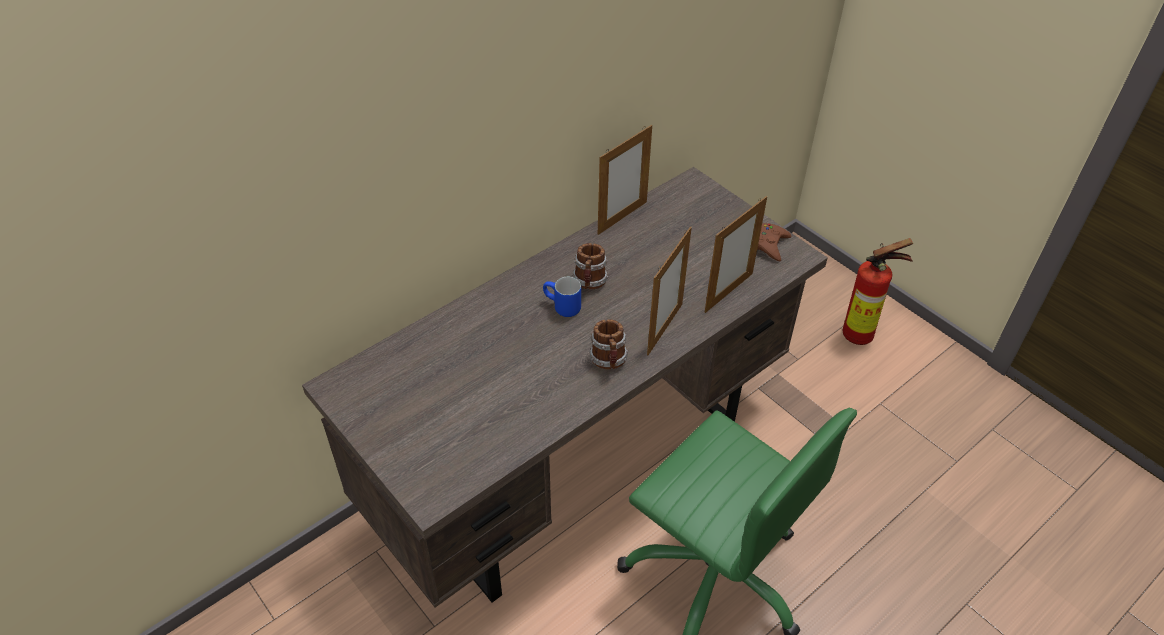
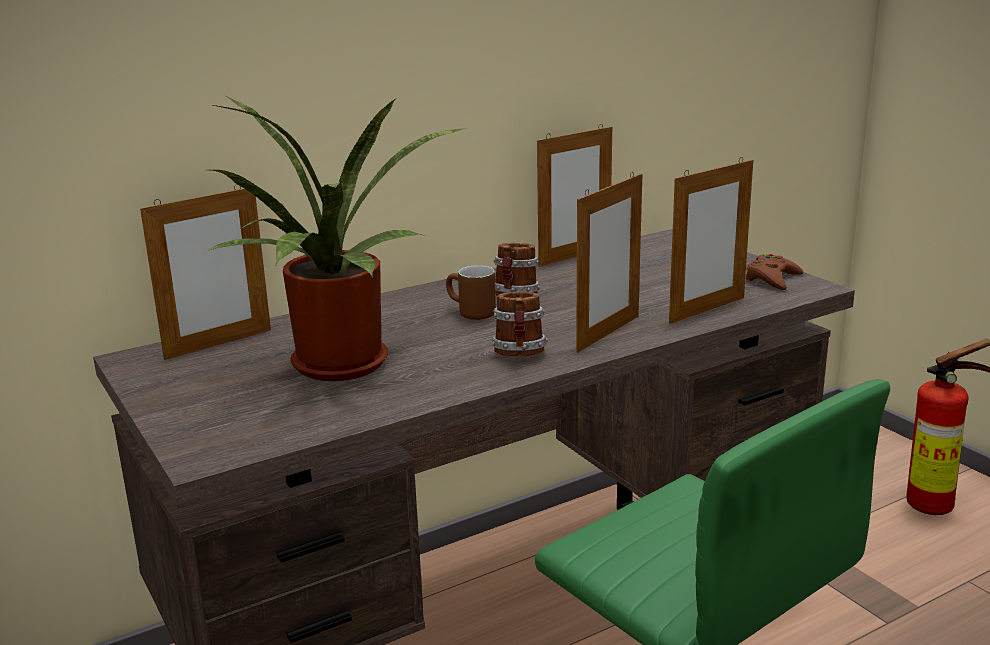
camera: 10 degrees right, 25 degrees down
blue mug [543,277,581,317] -> brown mug [446,265,496,320]
none -> picture frame [140,184,271,360]
none -> potted plant [206,95,463,381]

